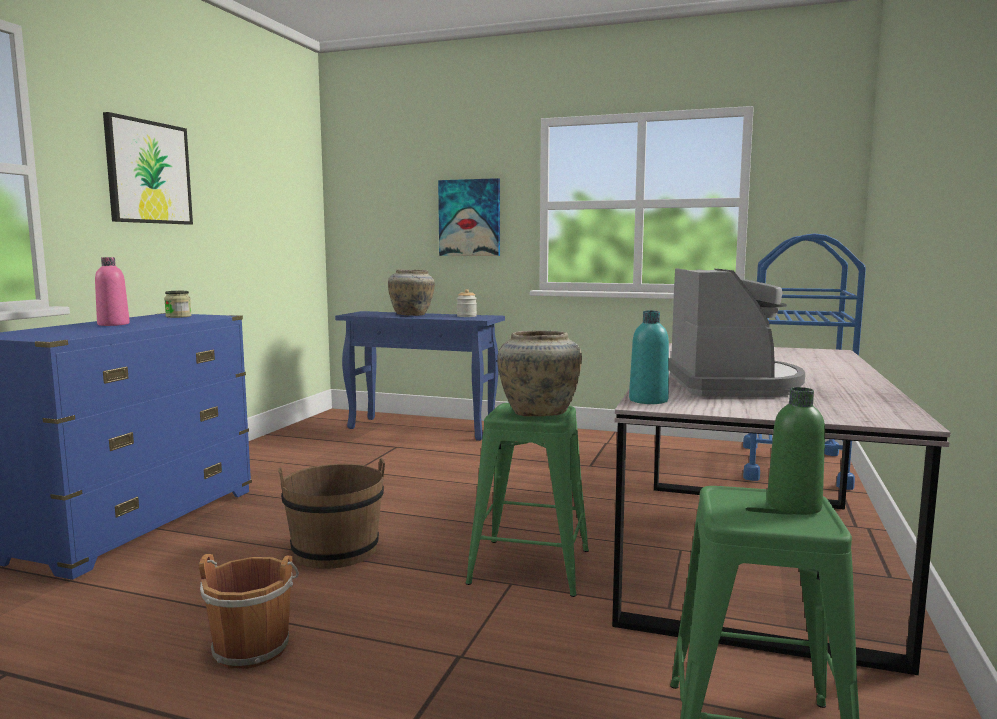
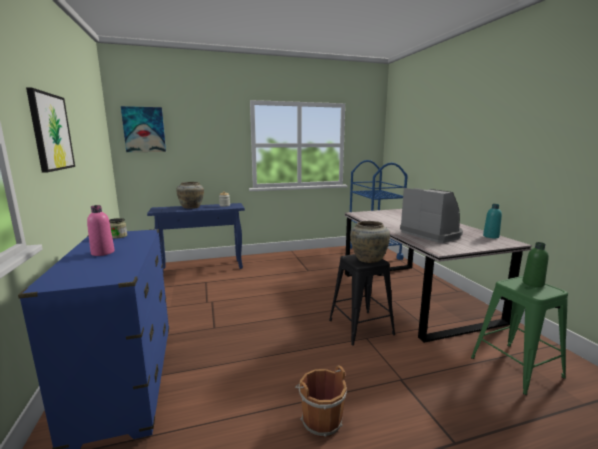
camera: 35 degrees left, 5 degrees up
brown bucket [278,458,385,569] -> none
picture [438,178,500,256] -> picture moved to [121,106,166,152]
green stool [466,403,589,597] -> black stool [329,254,395,346]
turquoise bottle [629,311,669,404] -> turquoise bottle moved to [483,204,502,238]

